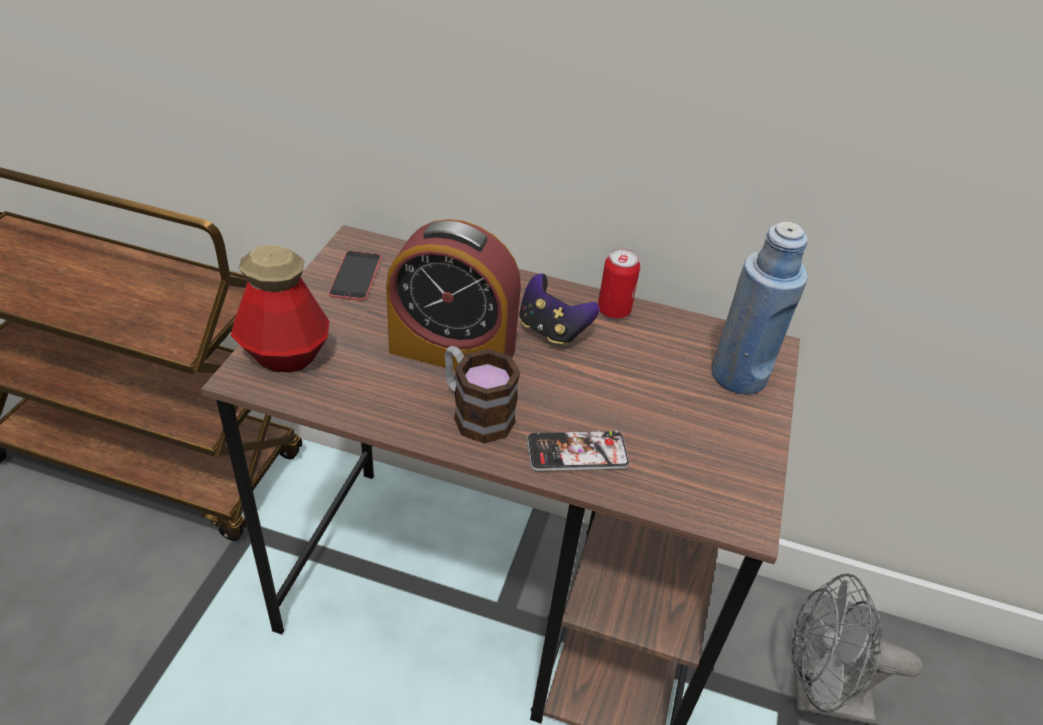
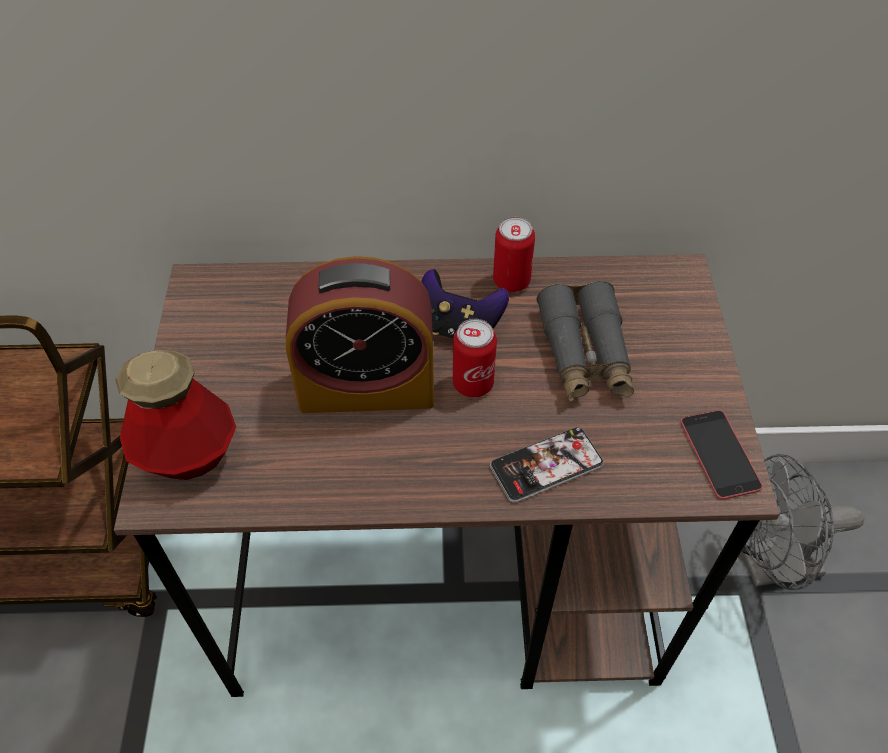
camera: 15 degrees left, 10 degrees up
phone [329,251,382,301] -> phone moved to [680,410,763,499]
mug [445,346,520,444] -> none
blue bottle [711,221,808,394] -> none
none -> can [453,319,497,398]
none -> grey binoculars [536,280,634,402]

